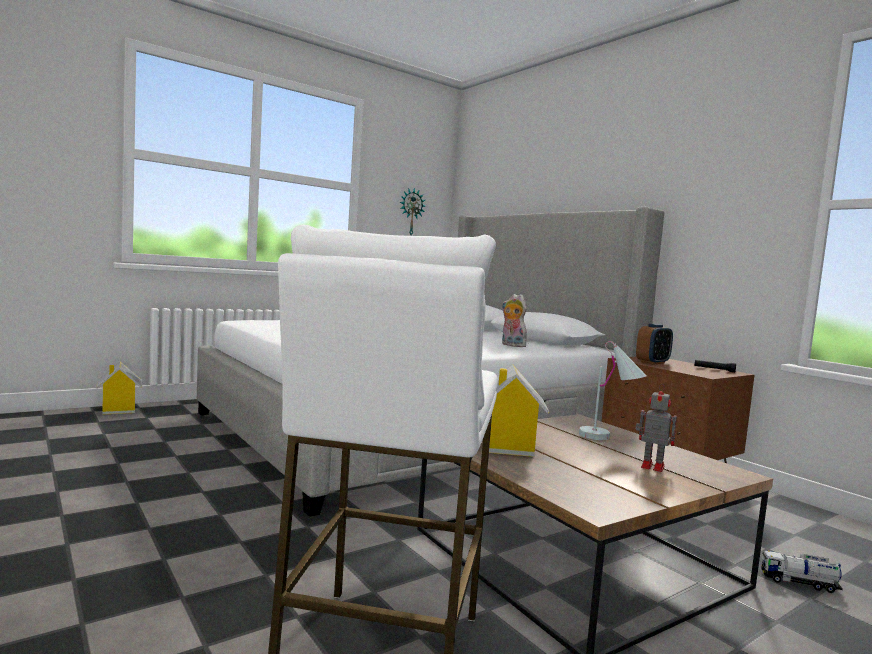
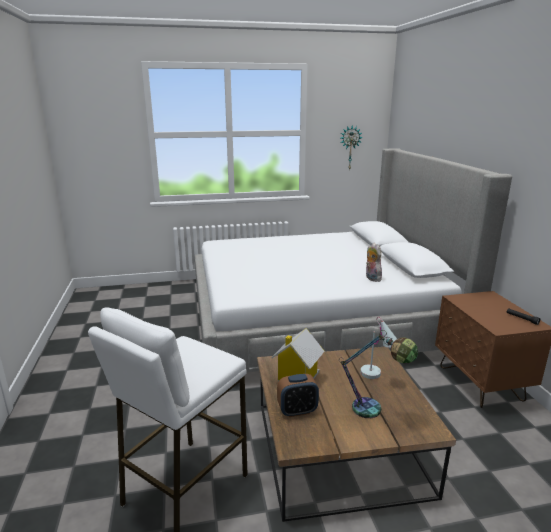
camera: 25 degrees right, 15 degrees up
toy house [96,361,142,415] -> none
toy robot [635,385,677,472] -> table lamp [339,330,418,418]
alarm clock [636,324,673,365] -> alarm clock moved to [277,374,319,417]
toy truck [761,550,843,593] -> none

